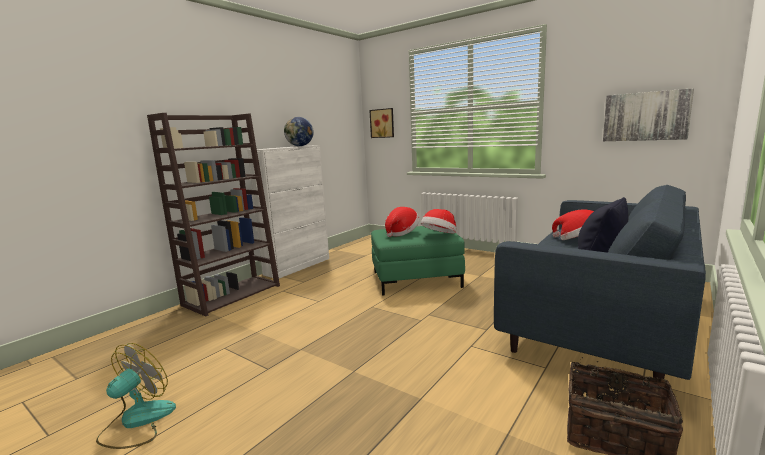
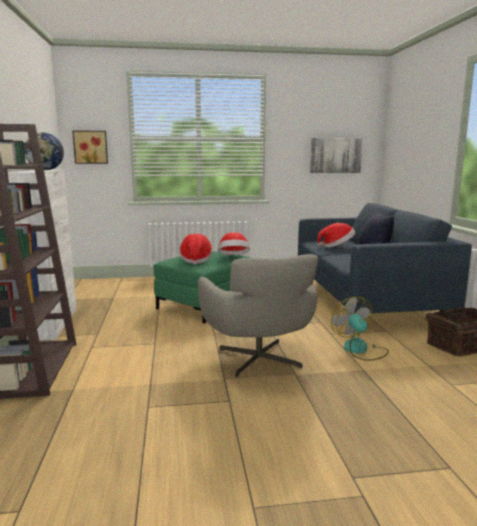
camera: 45 degrees left, 0 degrees up
fan [96,343,176,449] -> fan moved to [331,297,389,361]
none -> grey armchair [198,254,318,377]

